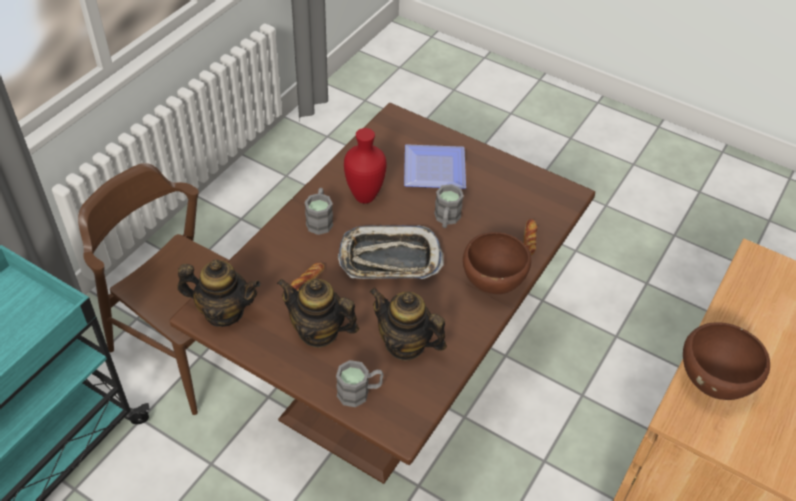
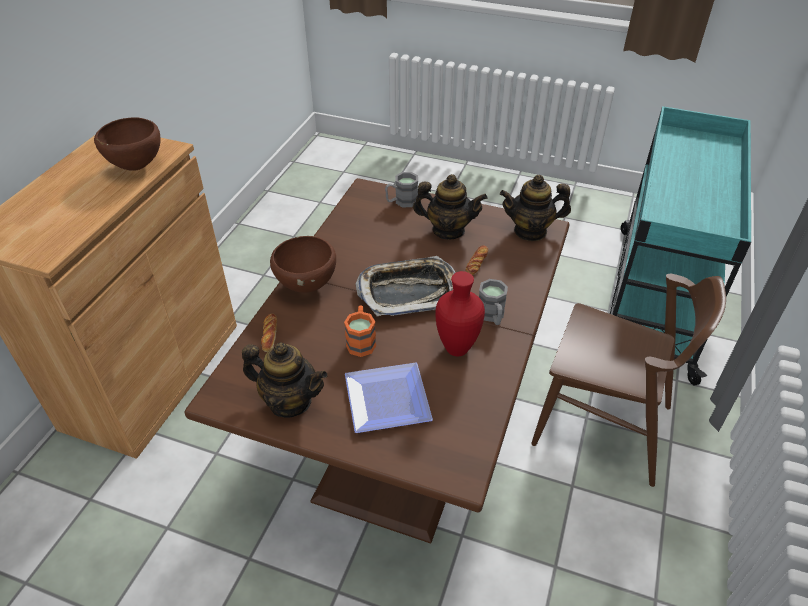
camera: 170 degrees right, 5 degrees down
teapot [370,288,447,361] -> teapot moved to [242,342,328,418]
grey mug [434,184,464,228] -> orange mug [344,305,376,357]

